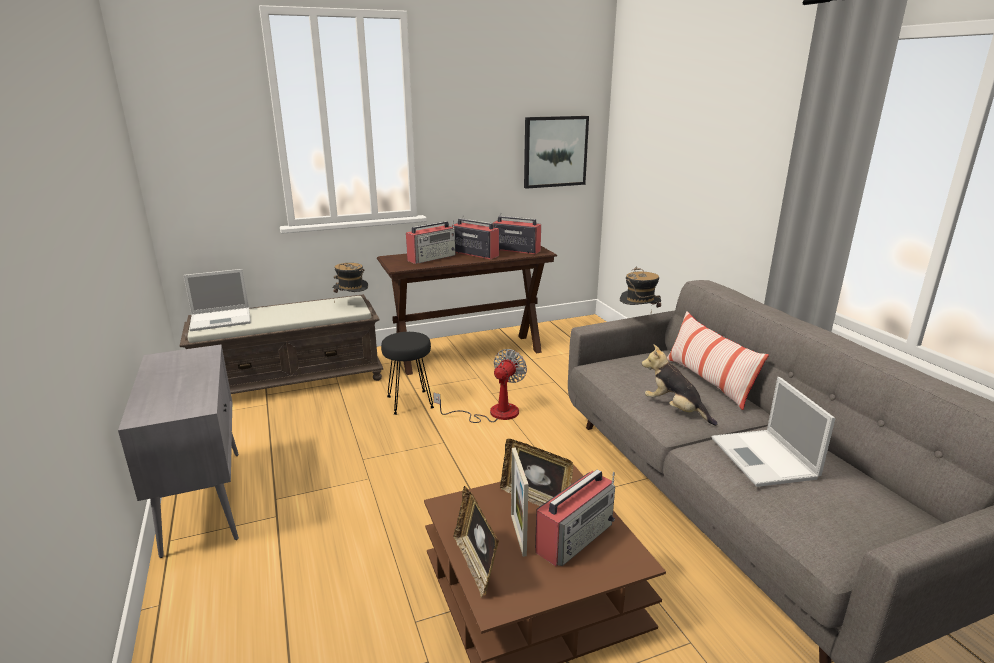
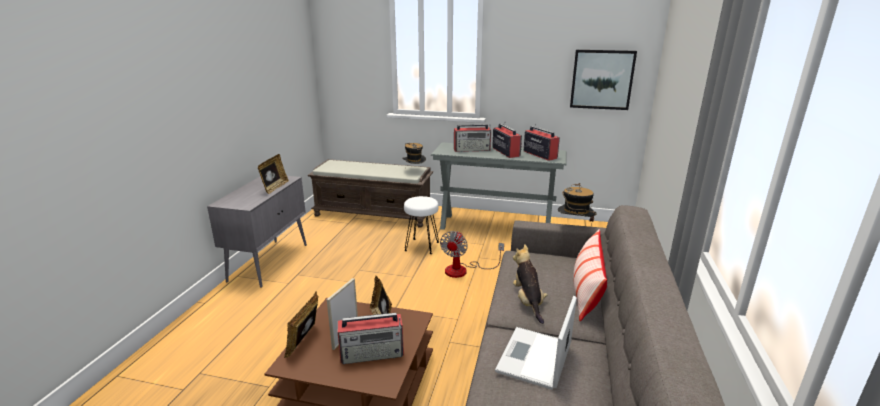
camera: 35 degrees right, 0 degrees up
laptop [183,269,251,331] -> none
brown console table [377,246,557,375] -> grey console table [431,143,566,230]
black stool [381,332,434,415] -> white stool [404,196,439,254]
fan [433,349,527,423] -> fan turned 135 degrees clockwise [440,231,504,278]
none -> picture frame [258,154,289,194]

